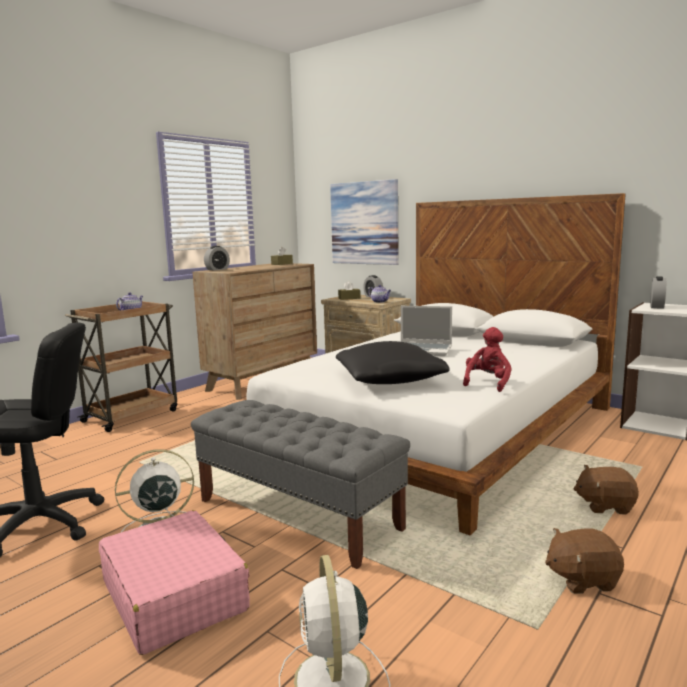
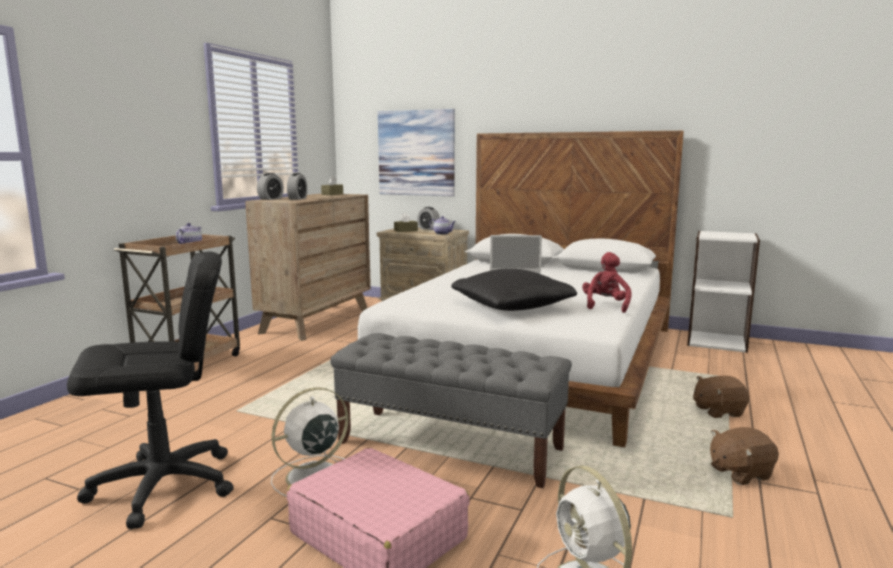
camera: 15 degrees left, 0 degrees up
alarm clock [650,276,666,309] -> alarm clock moved to [287,173,308,200]

